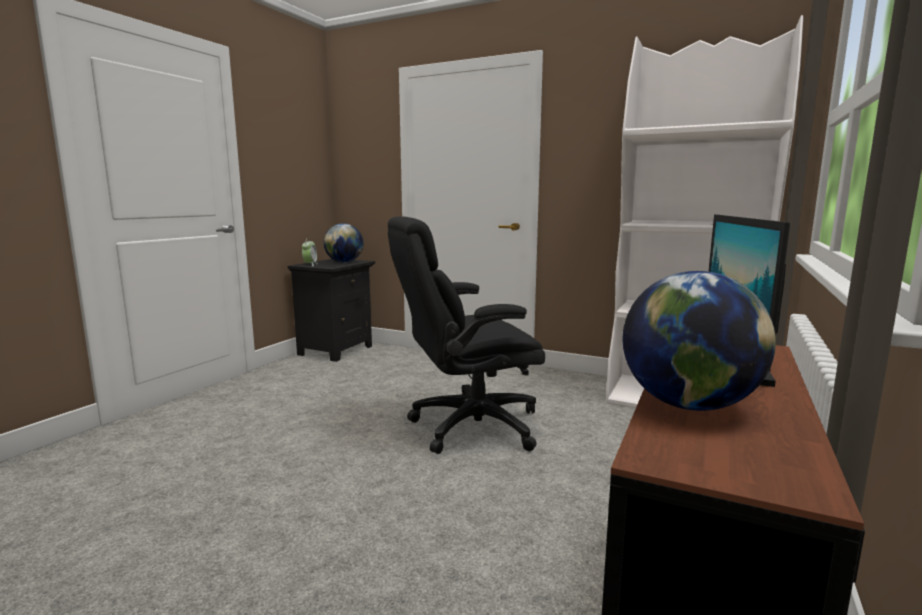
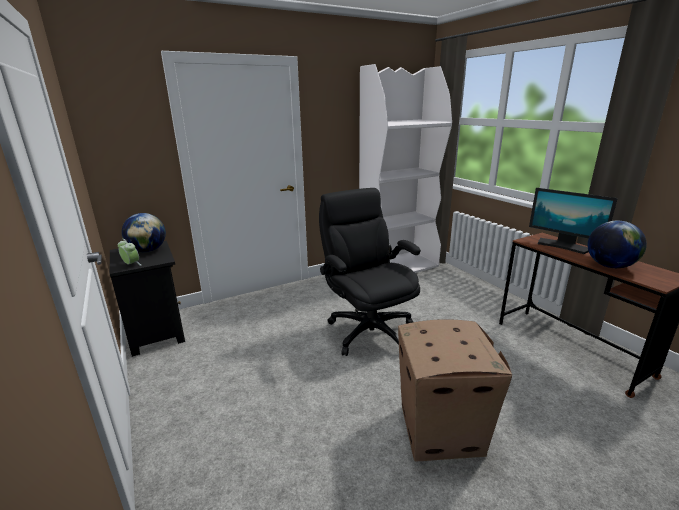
camera: 55 degrees left, 10 degrees up
black office chair [388,216,545,454] -> black office chair turned 135 degrees clockwise [319,188,421,356]
none -> cardboard box [398,319,512,461]

